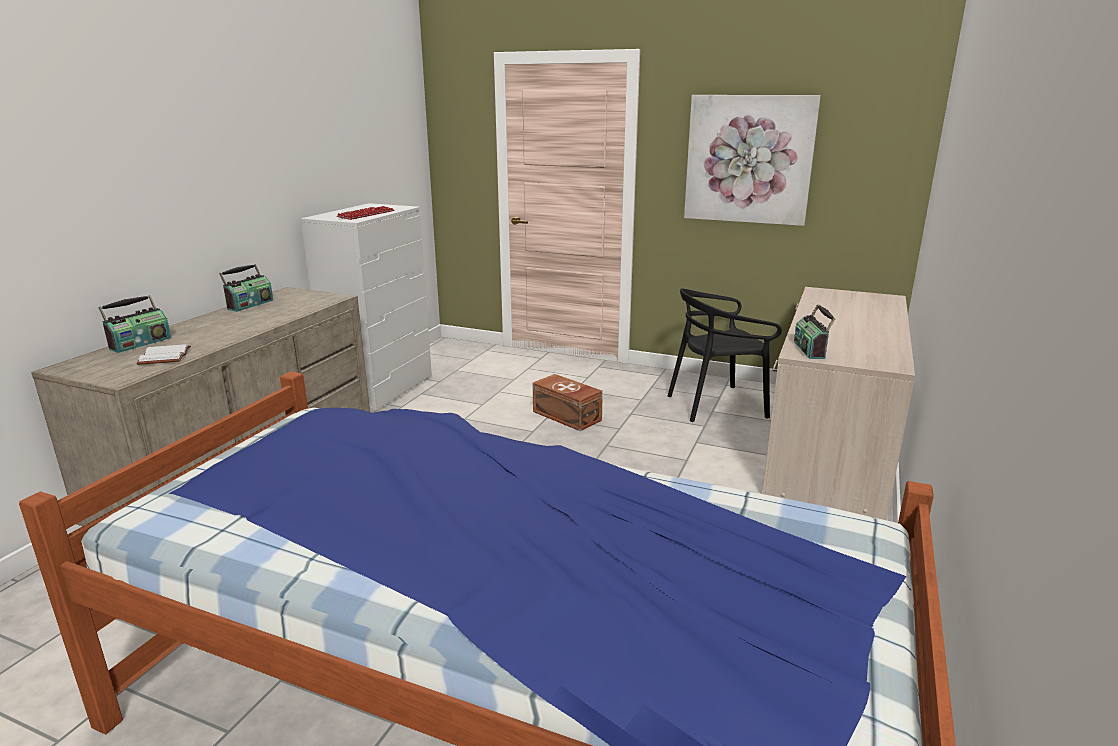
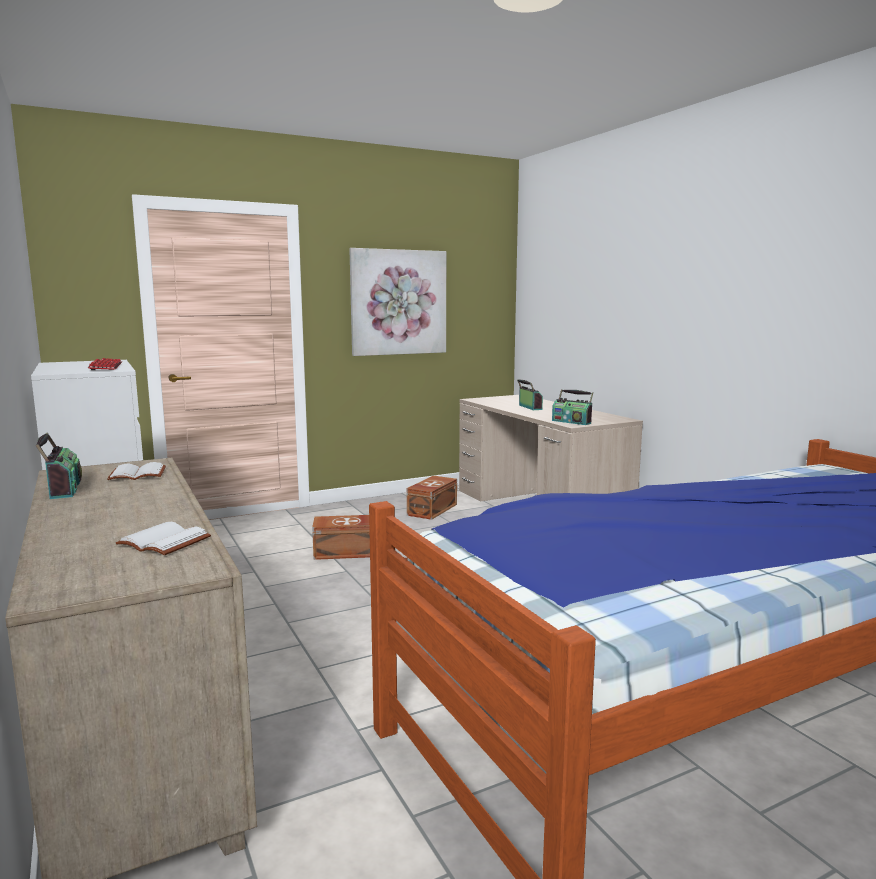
camera: 50 degrees left, 10 degrees down
radio [98,295,171,353] -> radio moved to [517,379,543,410]
black chair [668,288,782,422] -> brown storage box [407,476,457,520]
none -> white book [107,462,166,480]

